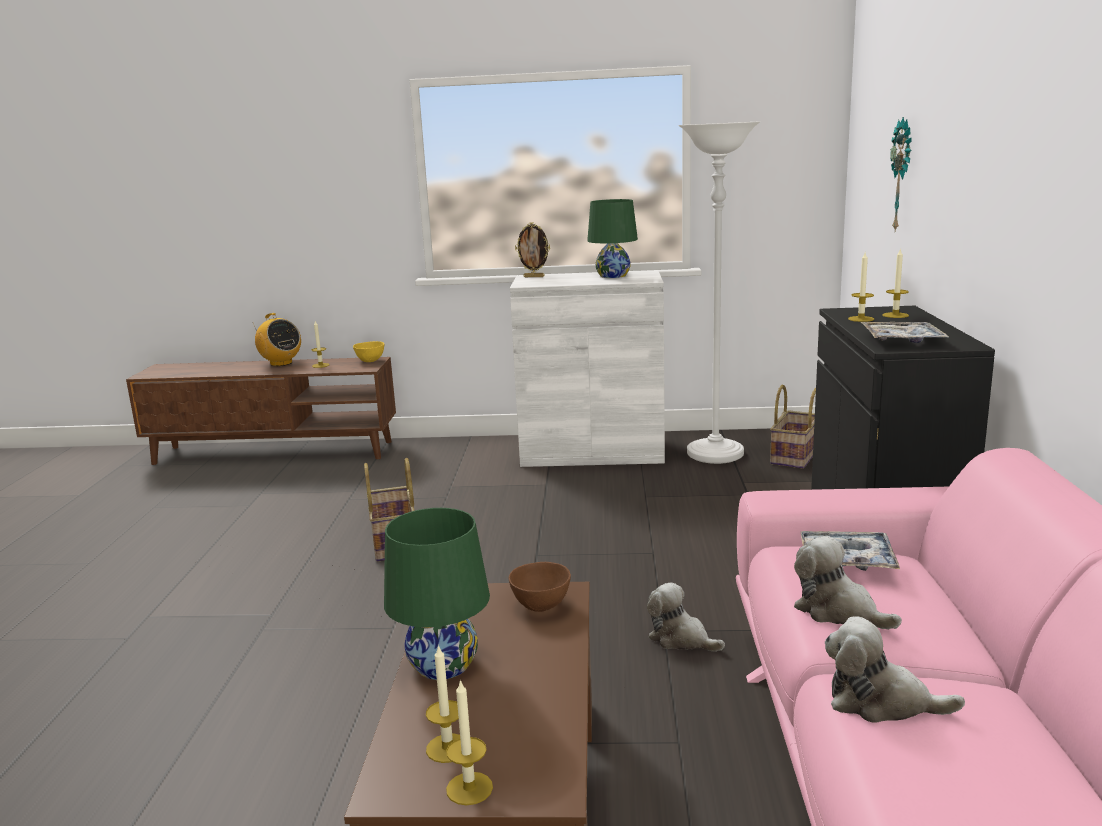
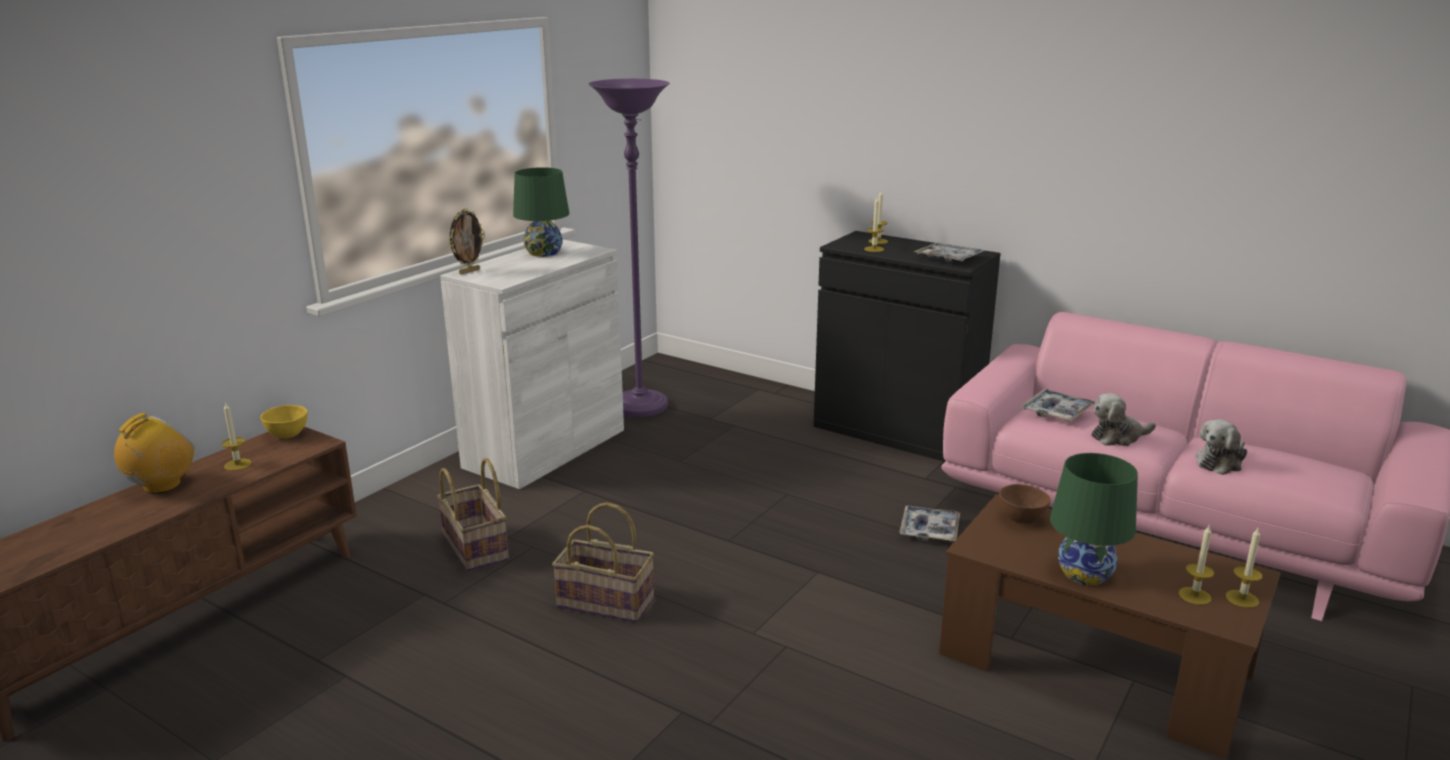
camera: 60 degrees left, 5 degrees up
radio [252,313,301,366] -> radio turned 45 degrees counterclockwise [114,413,195,494]
plush toy [647,583,725,652] -> tray [900,506,960,541]
white floor lamp [678,121,760,464] -> purple floor lamp [589,79,670,418]
basket [770,385,816,468] -> basket moved to [437,458,509,571]
wall clock [890,117,912,230] -> none

